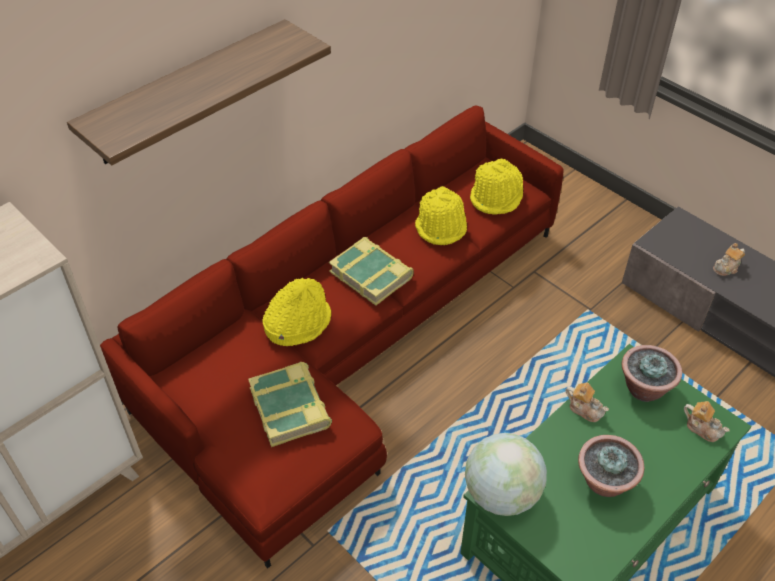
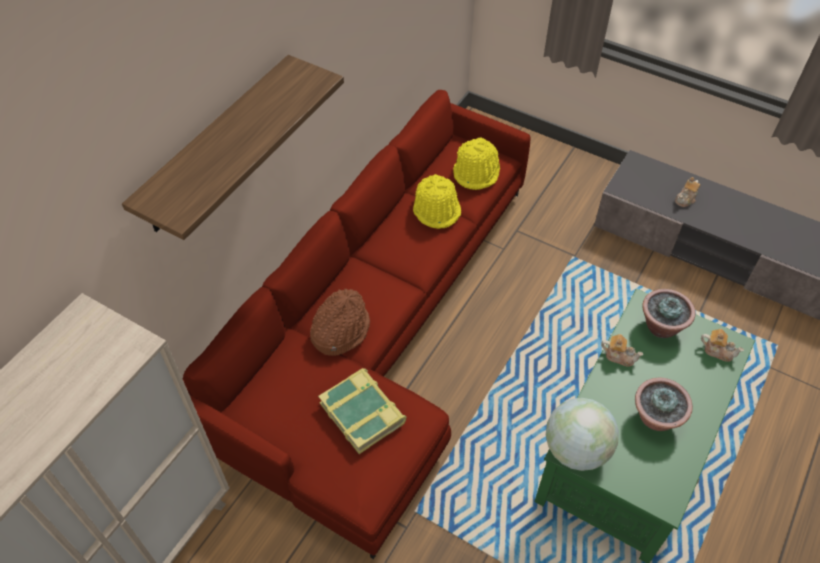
camera: 15 degrees left, 5 degrees up
yellow hat [262,277,331,346] -> brown hat [310,288,370,356]
book [329,237,414,306] -> none

